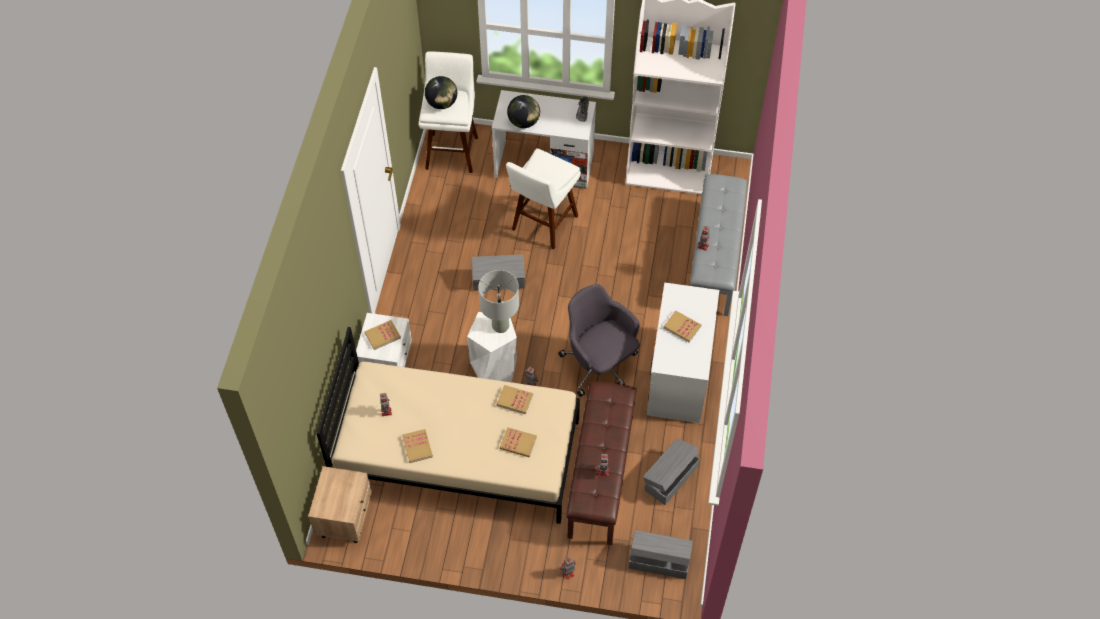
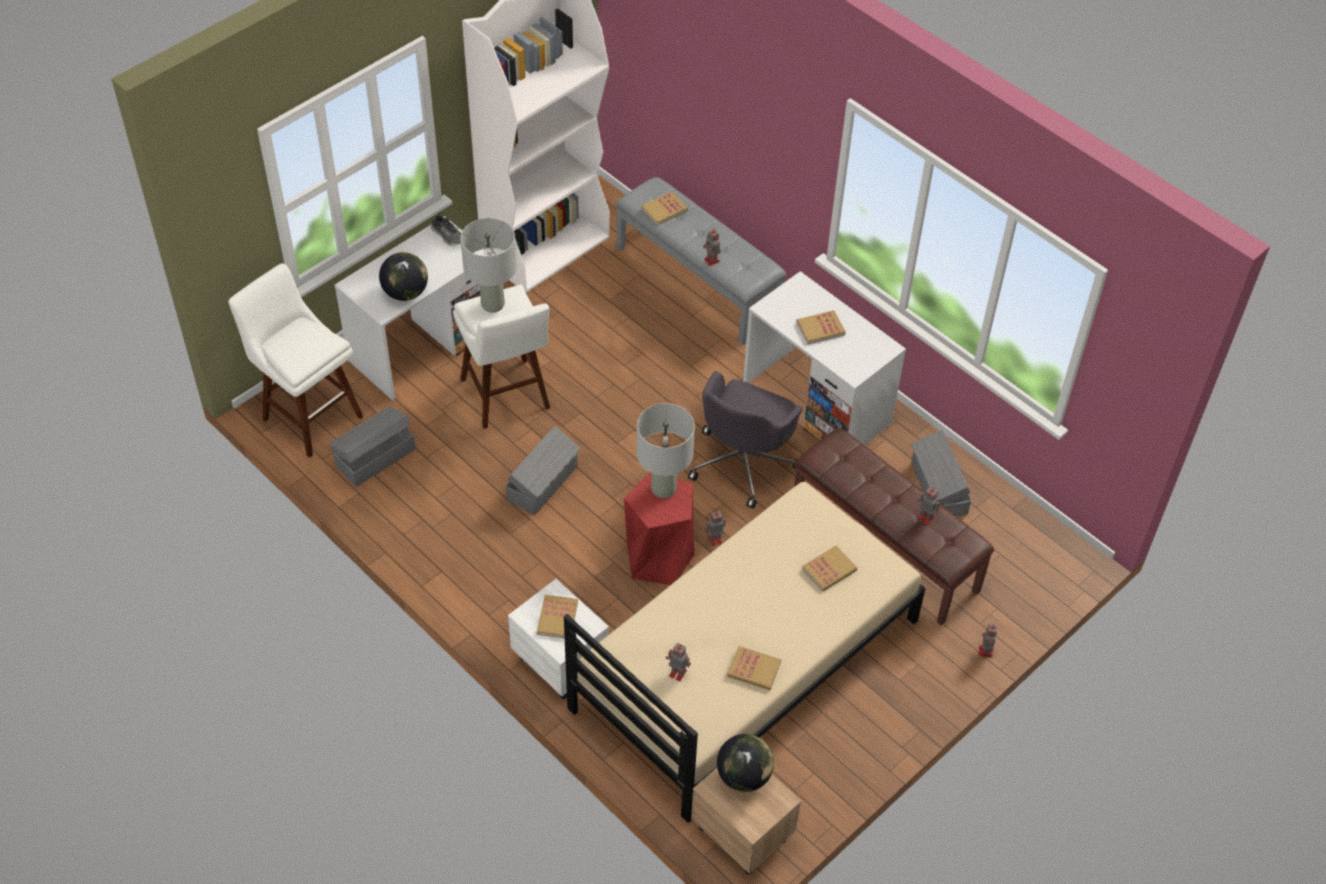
camera: 55 degrees left, 5 degrees down
globe [425,76,457,109] -> globe moved to [717,734,774,792]
white stool [467,312,517,382] -> red stool [624,473,694,585]
book [497,385,533,414] -> book moved to [641,192,688,226]
grey office chair [558,284,640,397] -> grey office chair turned 60 degrees counterclockwise [688,371,803,509]
grey storage box [629,530,693,579] -> grey storage box moved to [329,406,416,487]
none -> grey table lamp [461,218,517,313]

